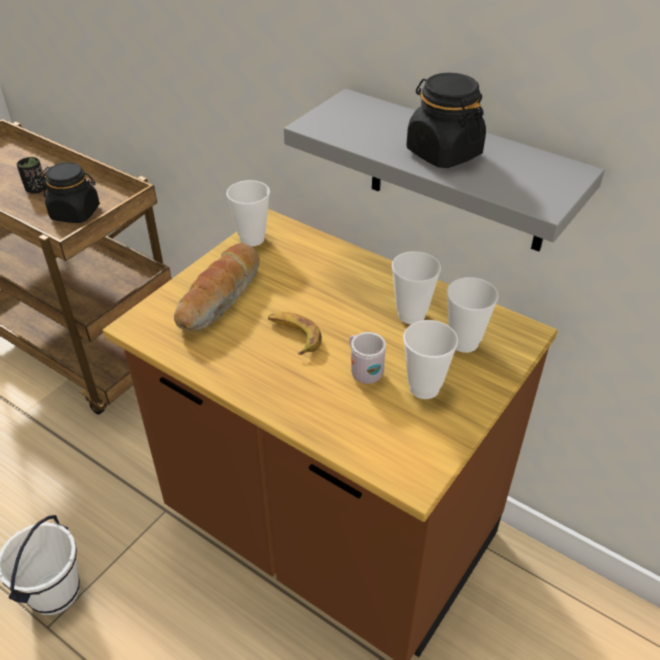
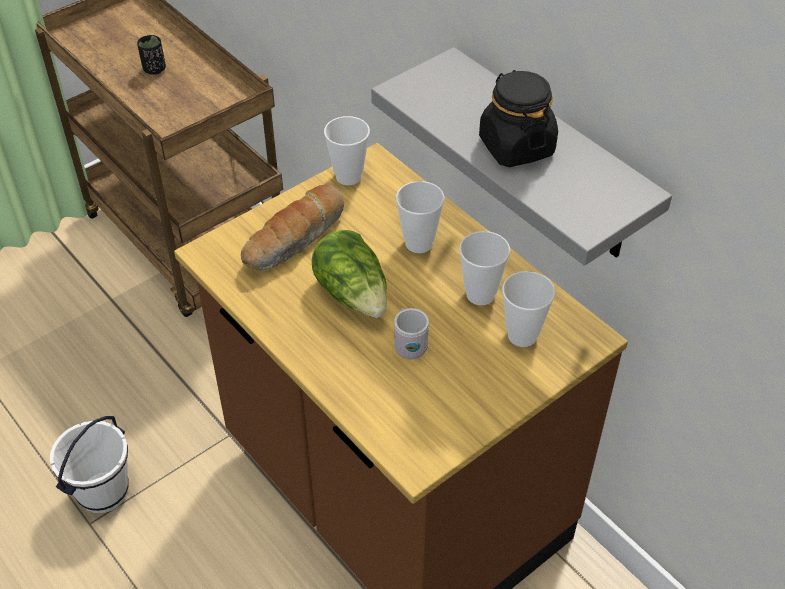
camera: 15 degrees right, 5 degrees up
black jar [41,162,100,223] -> none
banana [268,312,322,355] -> lettuce [312,230,387,318]
cup [403,320,458,399] -> cup moved to [396,181,445,253]

